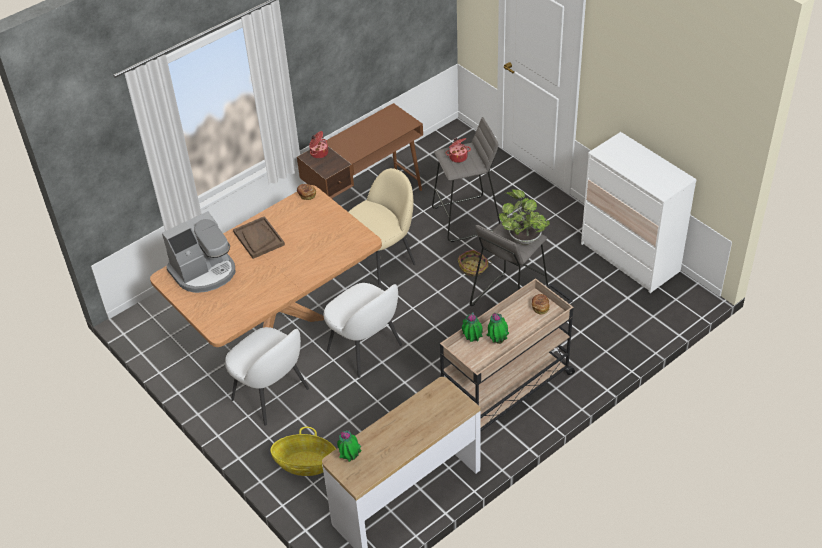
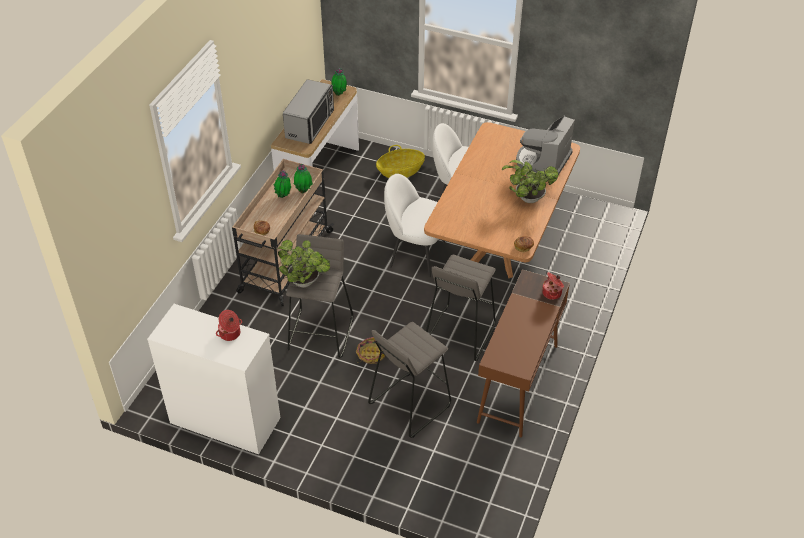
camera: 150 degrees right, 0 degrees up
brown tray [233,216,285,259] -> potted plant [502,160,559,203]
beige chair [349,168,416,285] -> grey stool [426,255,496,361]
cooking pot [446,138,471,163] -> cooking pot moved to [216,310,242,341]
none -> microwave [283,79,334,144]

